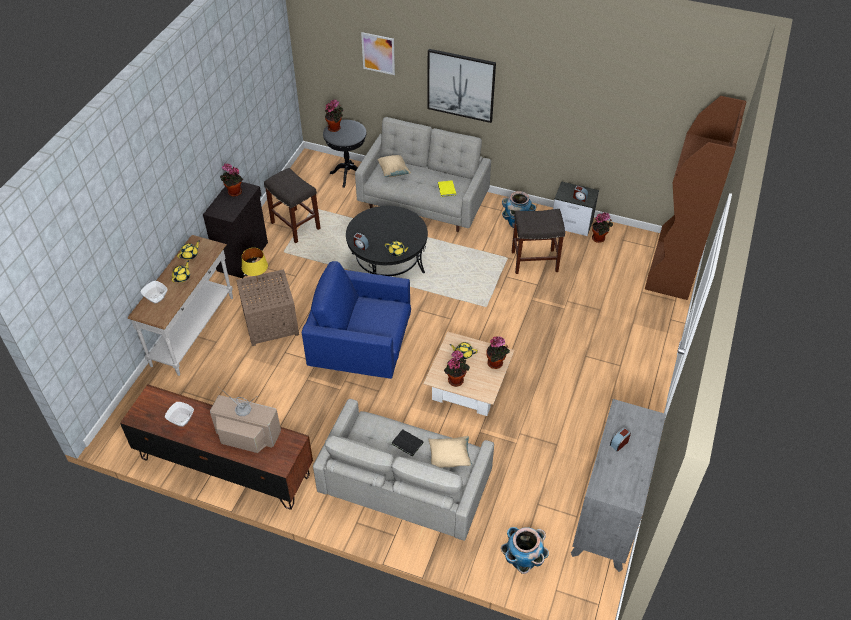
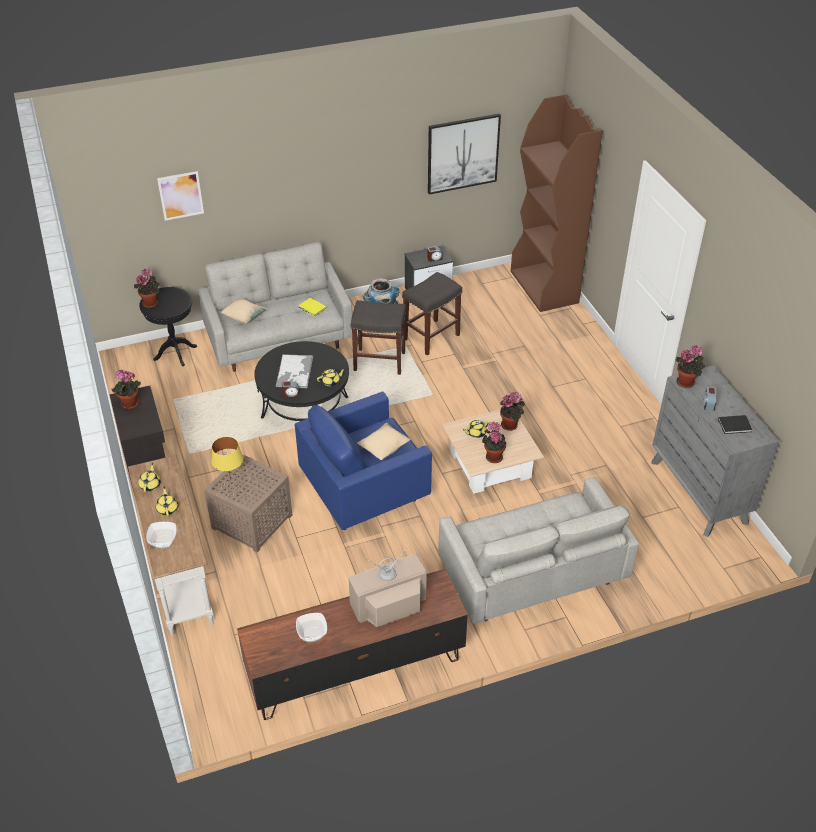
camera: 40 degrees left, 5 degrees down
grey stool [264,168,321,243] -> grey stool moved to [351,300,406,375]
black book [392,429,423,456] -> black book moved to [718,415,752,434]
picture [428,49,496,123] -> picture moved to [428,114,501,194]
beige pillow [428,436,472,468] -> beige pillow moved to [357,423,411,460]
planter [501,527,549,574] -> none
potted plant [592,213,613,243] -> potted plant moved to [676,345,705,388]
none -> tray [276,354,313,388]

